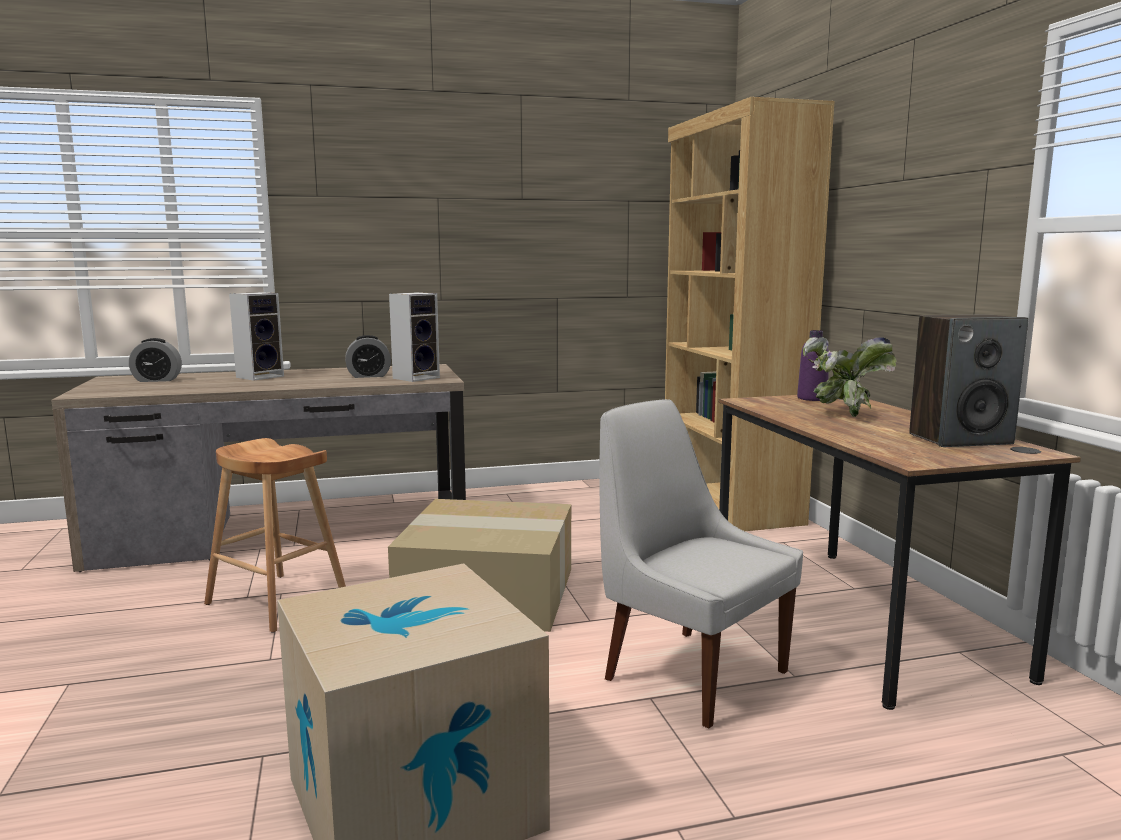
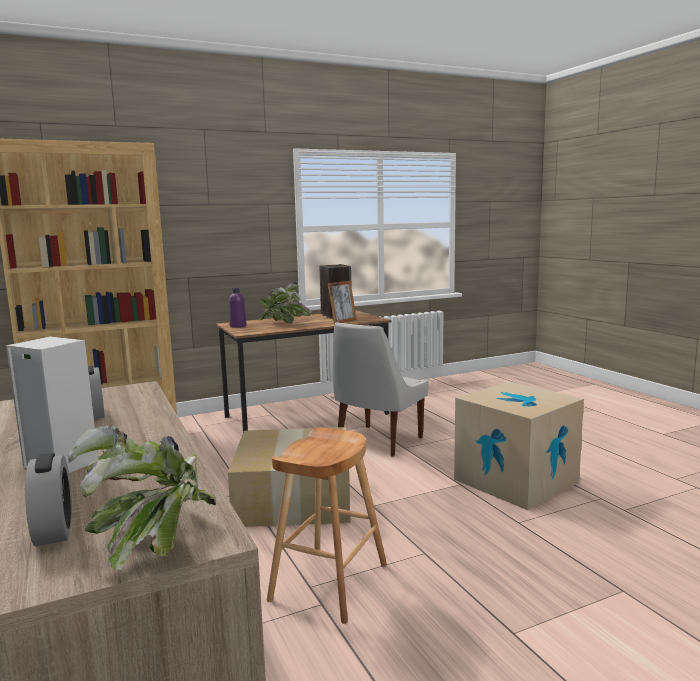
camera: 100 degrees left, 0 degrees up
speaker [389,292,440,382] -> none
none -> potted plant [68,425,216,570]
none -> picture frame [328,281,357,324]

